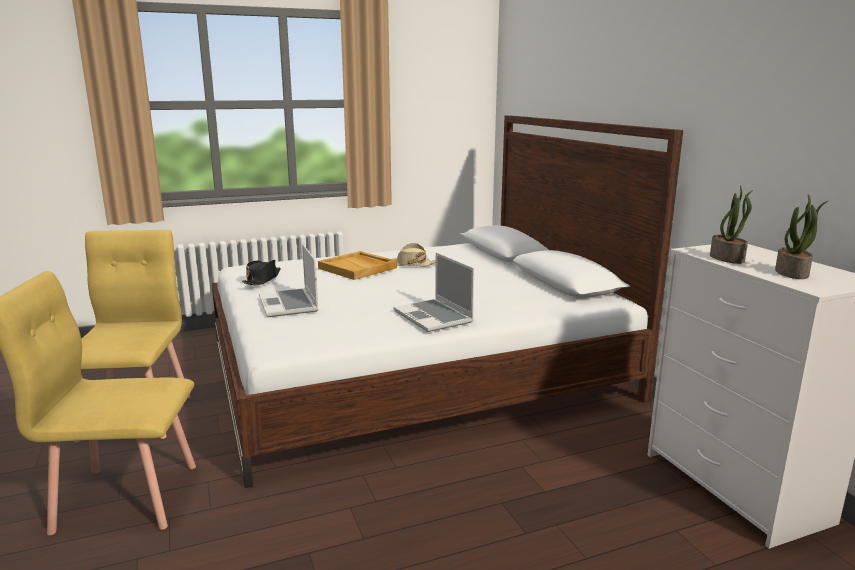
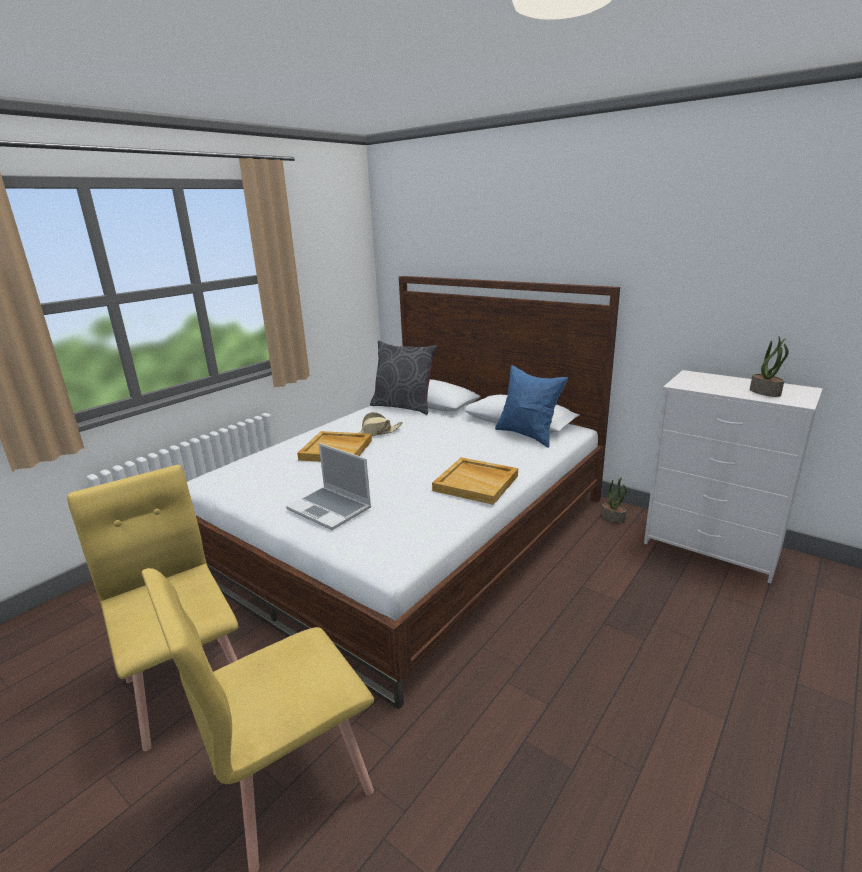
camera: 30 degrees left, 5 degrees up
black hat [242,260,281,286] -> none
laptop [394,252,474,332] -> beige tray [432,457,518,505]
potted plant [710,185,753,264] -> potted plant moved to [602,477,627,523]
none -> grey pillow [370,340,437,415]
none -> blue pillow [495,365,568,448]

